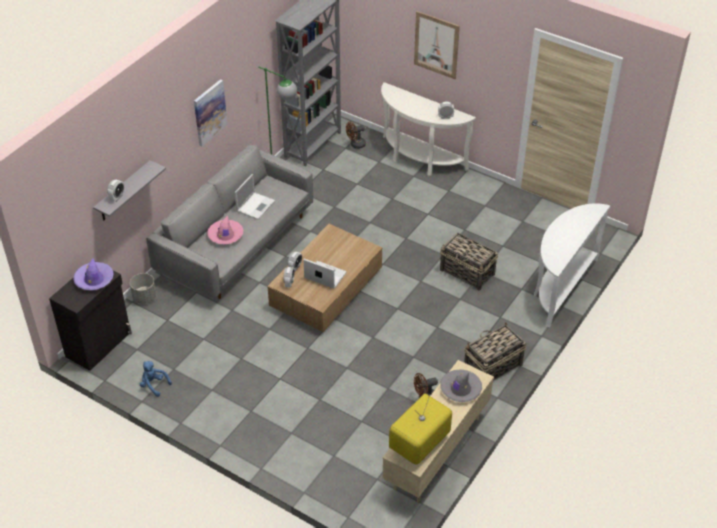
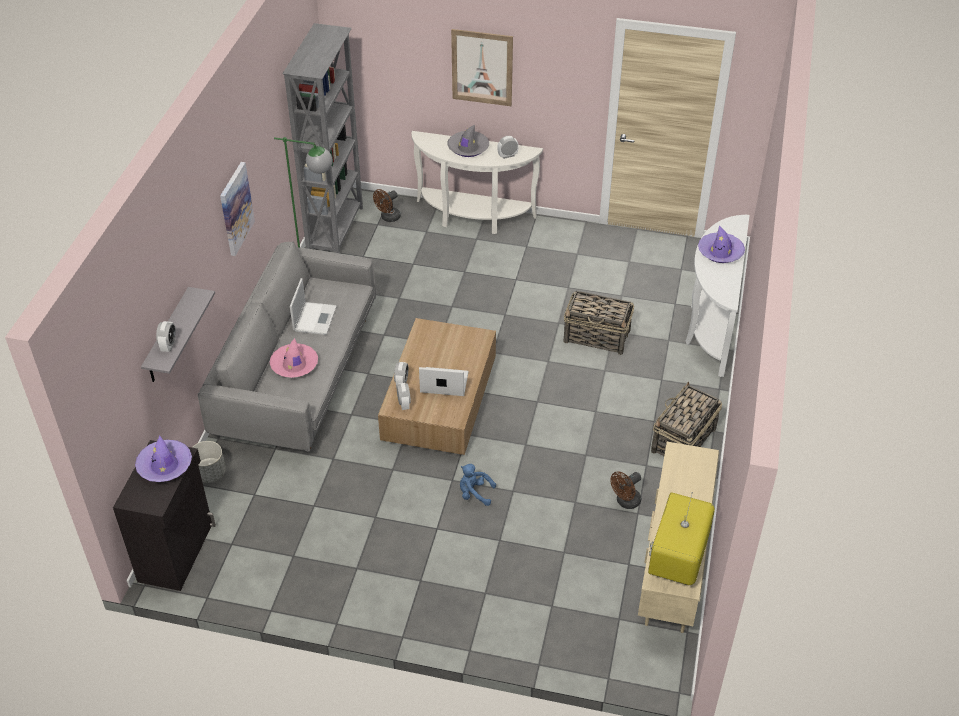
camera: 20 degrees left, 0 degrees up
blue plush toy [140,361,172,397] -> blue plush toy moved to [460,464,496,506]
grey hat [440,369,482,402] -> grey hat moved to [447,125,489,157]
none -> purple hat [698,226,745,263]

